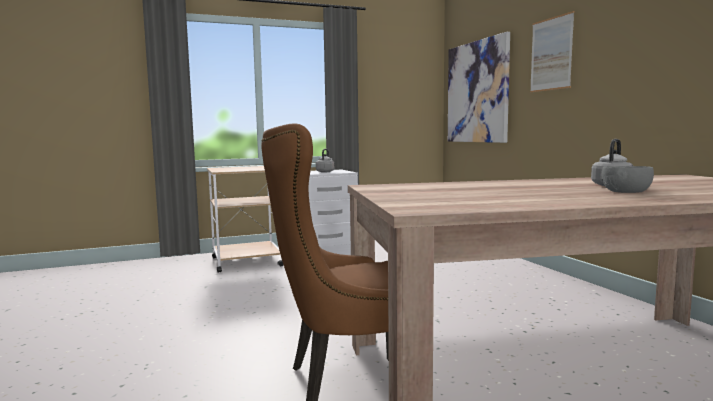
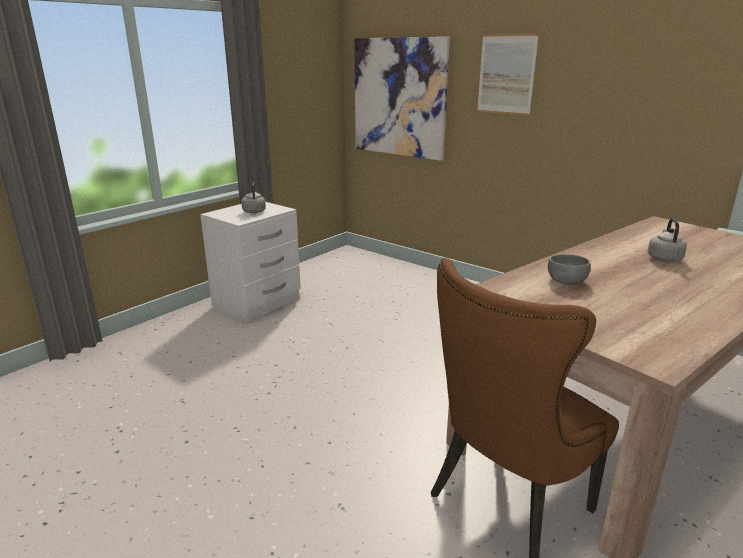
camera: 30 degrees left, 15 degrees up
beige cart [207,166,283,272] -> none
grey bowl [602,166,654,193] -> grey bowl moved to [548,254,591,285]

